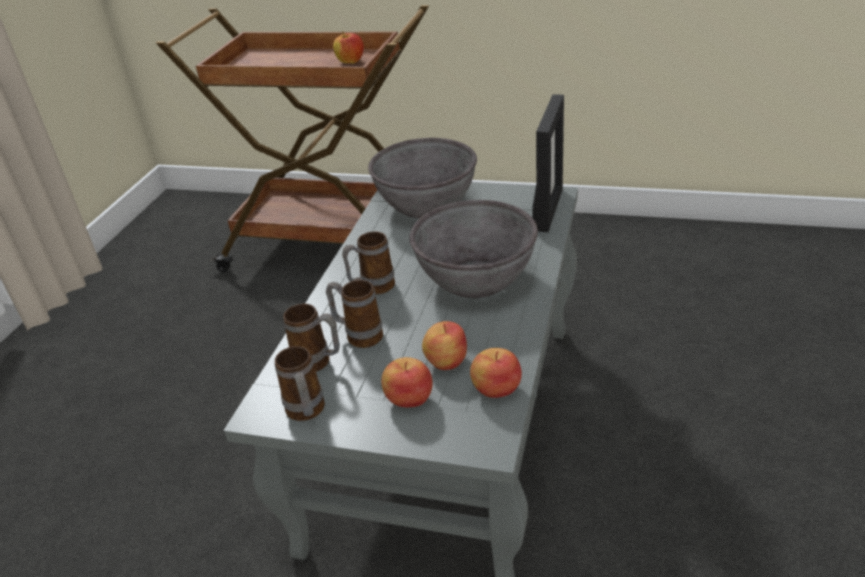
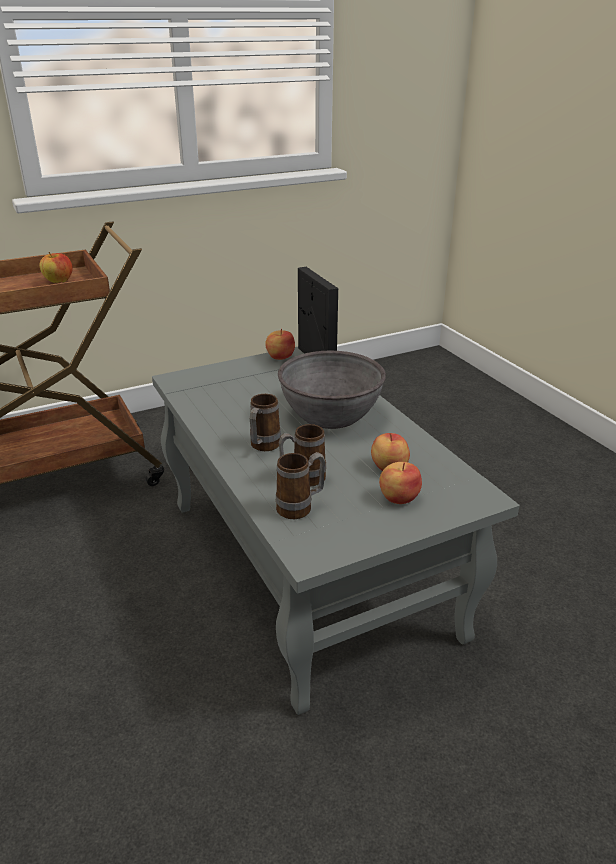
camera: 45 degrees left, 5 degrees down
mug [275,346,325,421] -> none
grey bowl [368,138,477,218] -> none
apple [470,348,522,398] -> apple moved to [265,329,295,360]

